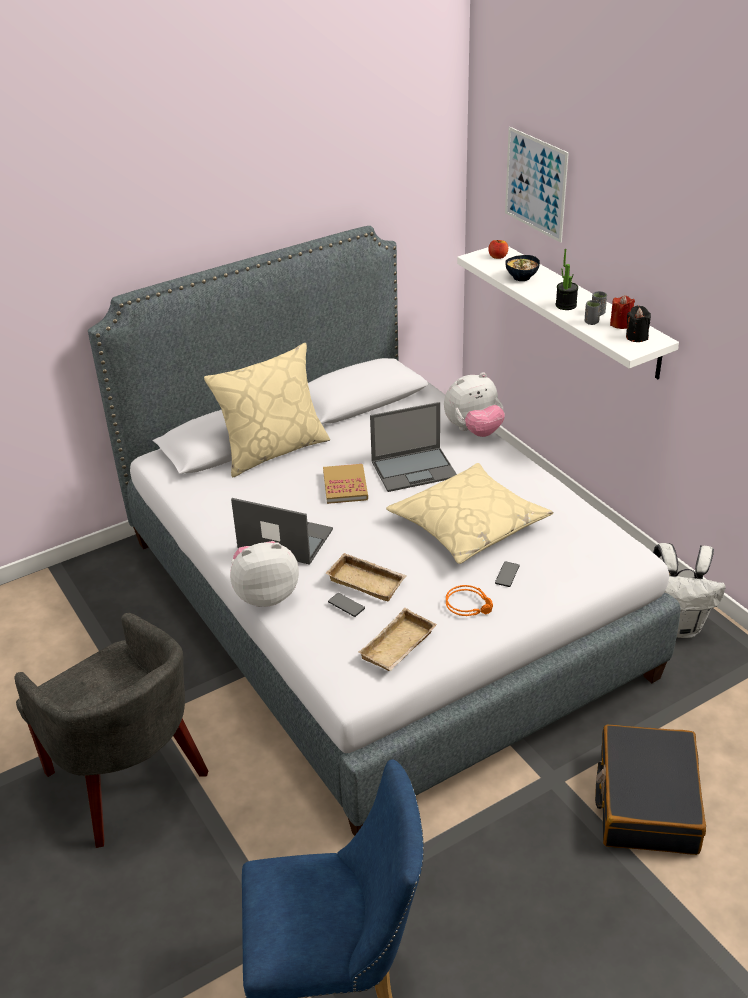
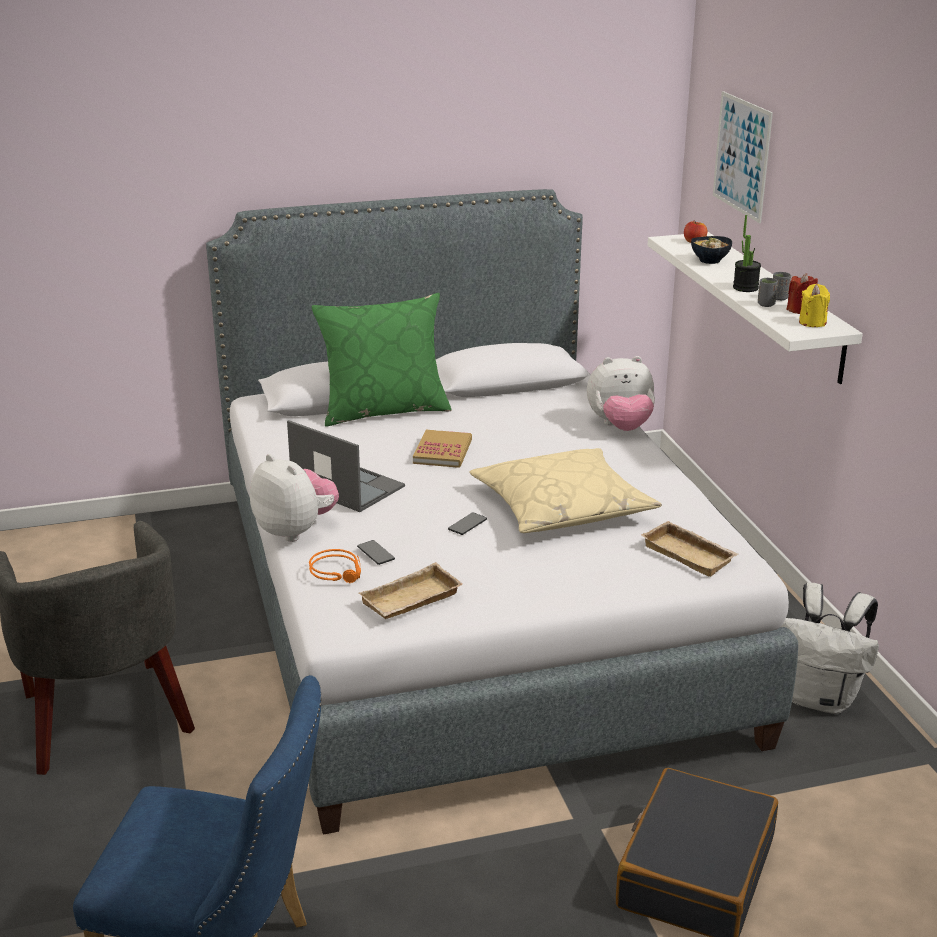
camera: 15 degrees right, 10 degrees down
beige pillow [204,343,330,477] -> green pillow [312,293,451,426]
plush toy [230,541,299,607] -> plush toy turned 45 degrees clockwise [250,454,339,542]
beige tray [325,553,407,602] -> beige tray moved to [641,521,739,577]
laptop [370,402,457,492] -> none
orange headphones [446,585,493,616] -> orange headphones moved to [309,549,361,583]
phone [495,561,519,587] -> phone moved to [448,512,487,535]
black candle [626,306,651,342] -> yellow candle [799,284,830,327]

